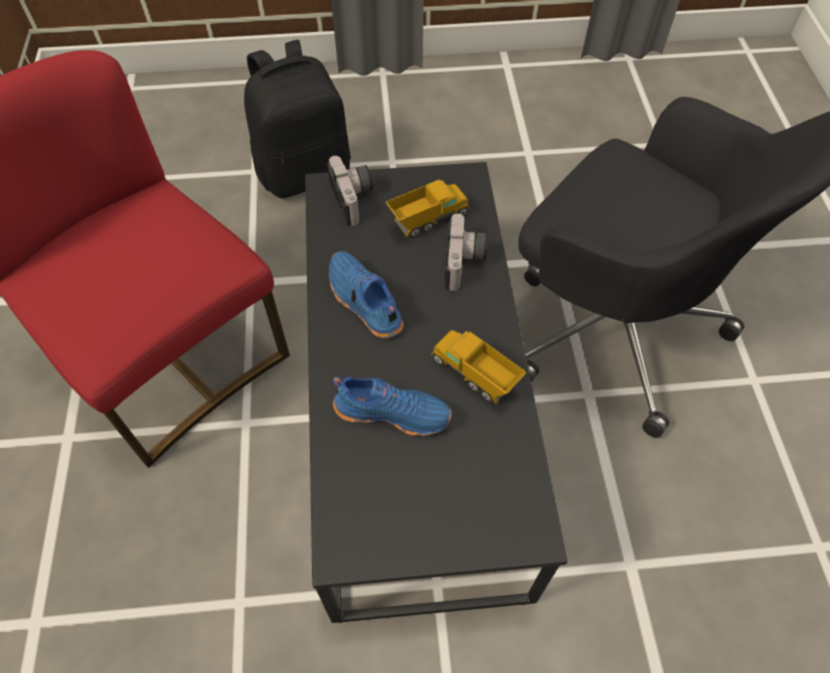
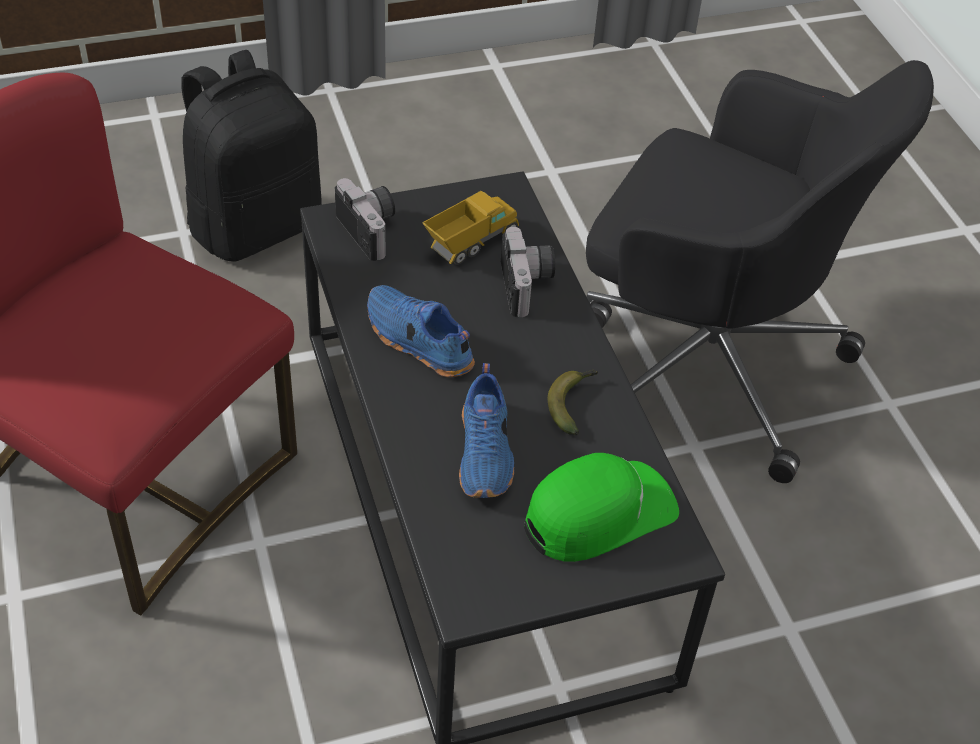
camera: 15 degrees left, 10 degrees down
blue shoe [333,377,452,436] -> blue shoe turned 90 degrees clockwise [459,363,514,498]
toy truck [431,330,526,404] -> banana [548,370,598,435]
none -> green cap [524,453,679,562]

